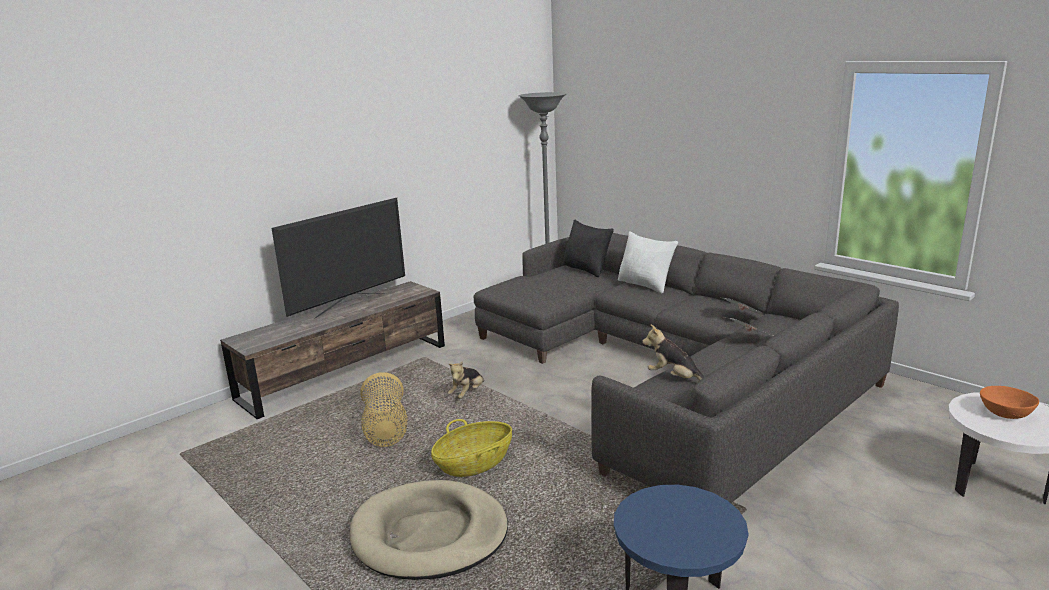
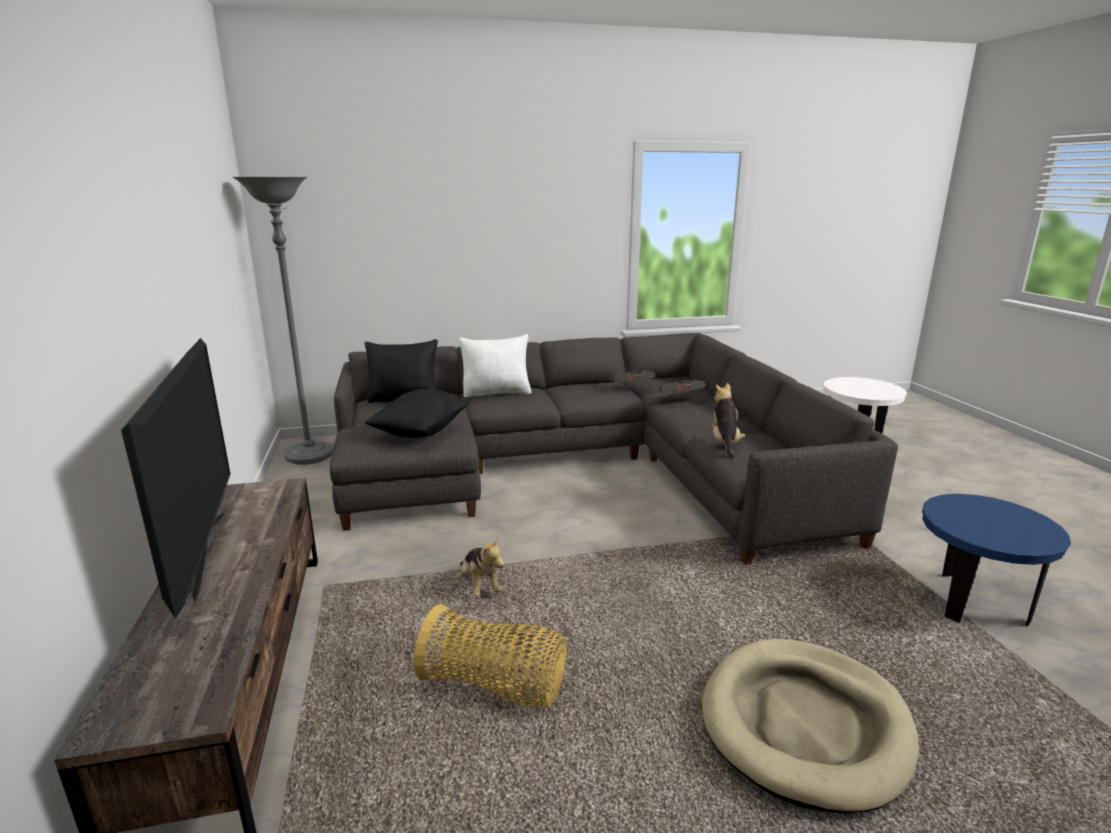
camera: 60 degrees left, 0 degrees up
basket [431,419,512,477] -> none
plush toy [642,324,704,381] -> plush toy turned 120 degrees clockwise [713,383,746,459]
orange bowl [980,386,1039,419] -> none
none -> black pillow [364,389,469,438]

